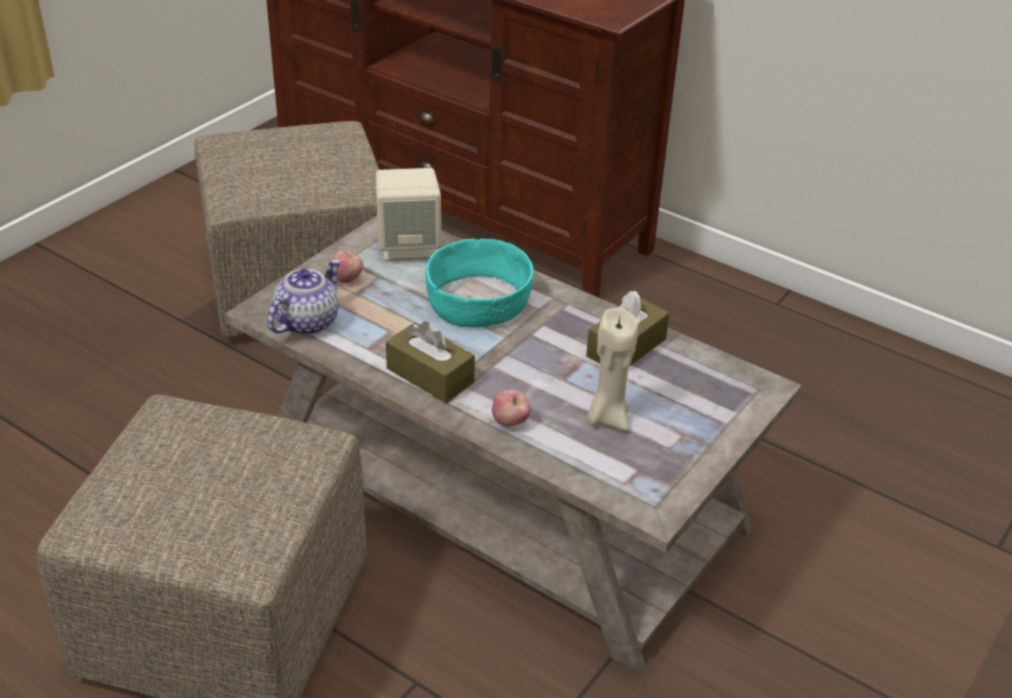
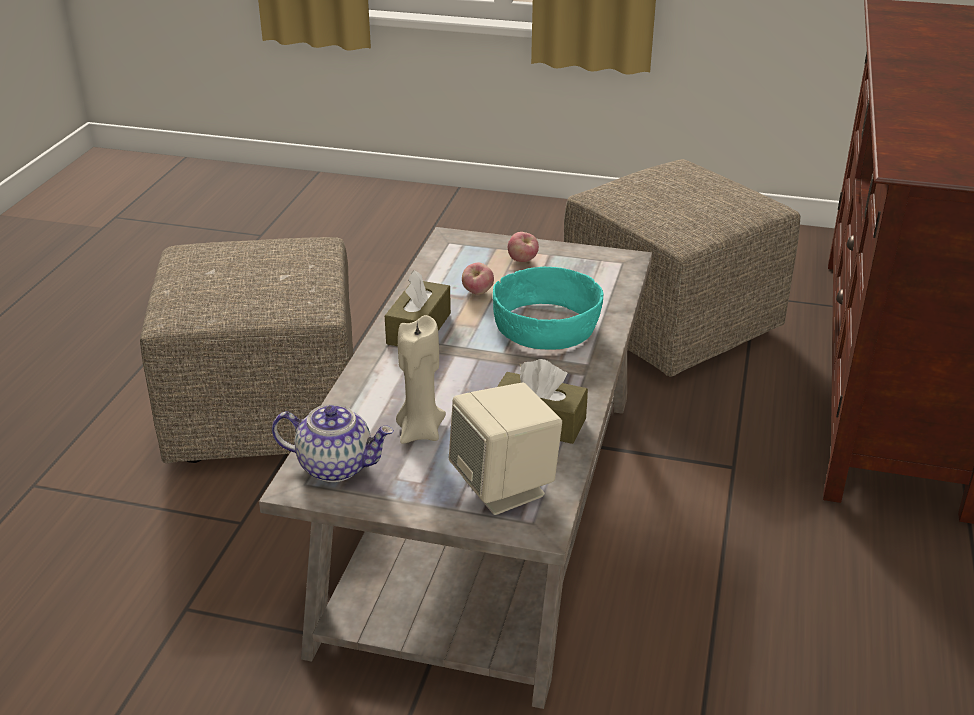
camera: 70 degrees right, 5 degrees down
teapot [267,259,341,335] -> teapot moved to [272,404,394,482]
beige speaker [376,168,441,261] -> beige speaker moved to [449,383,562,515]
apple [492,390,530,426] -> apple moved to [462,263,494,295]

